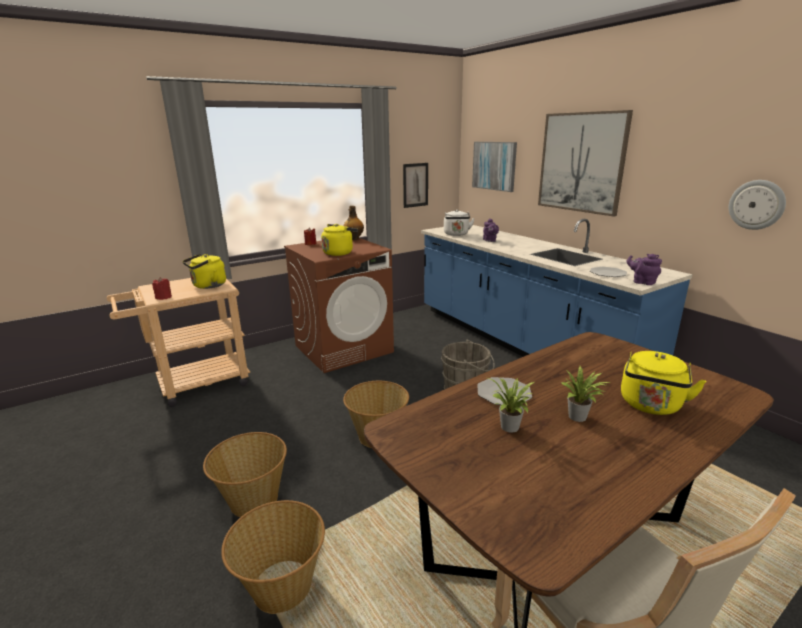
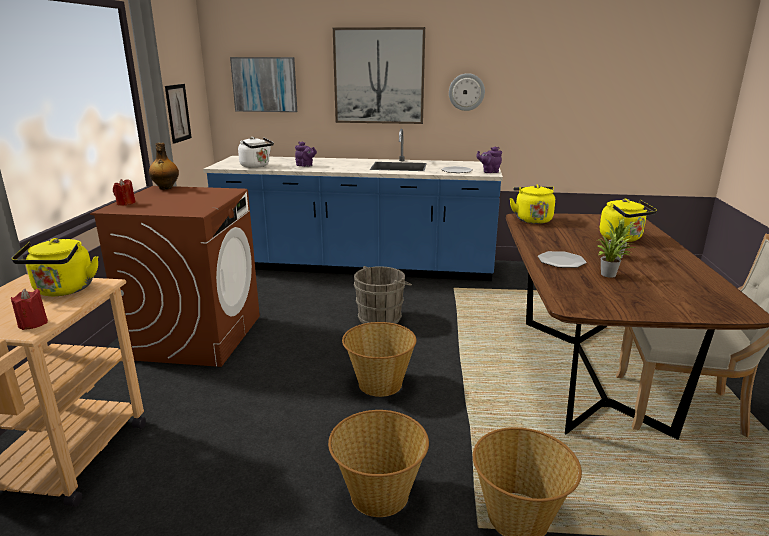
camera: 50 degrees left, 0 degrees up
yellow kettle [321,224,358,256] -> yellow kettle moved to [509,185,555,224]
wall clock [729,180,786,230] -> wall clock moved to [449,73,485,111]

